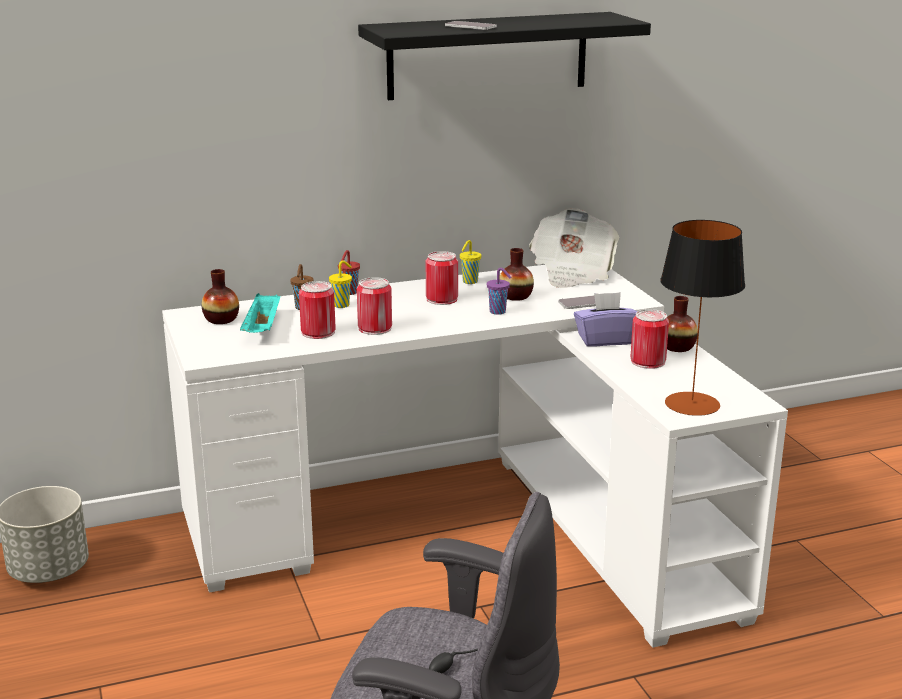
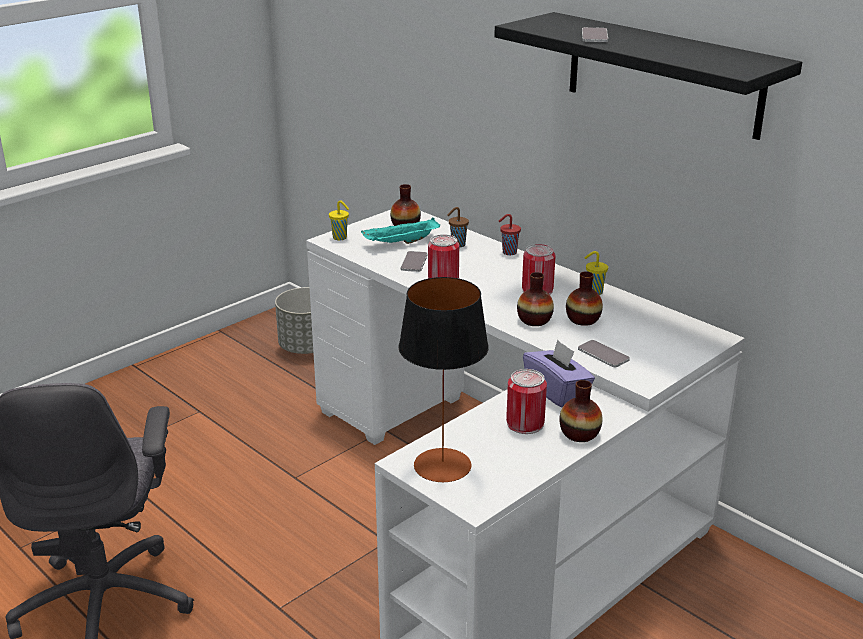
camera: 65 degrees right, 5 degrees up
can [299,281,336,339] -> phone [401,251,428,272]
yellow cup [329,261,352,308] -> yellow cup moved to [329,200,349,240]
purple cup [487,268,511,315] -> vase [517,272,554,326]
newspaper [529,208,619,288] -> none

